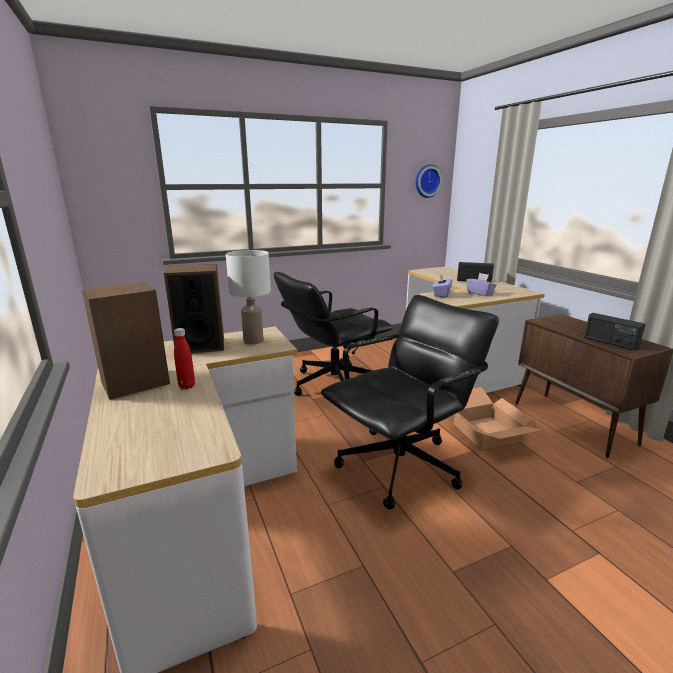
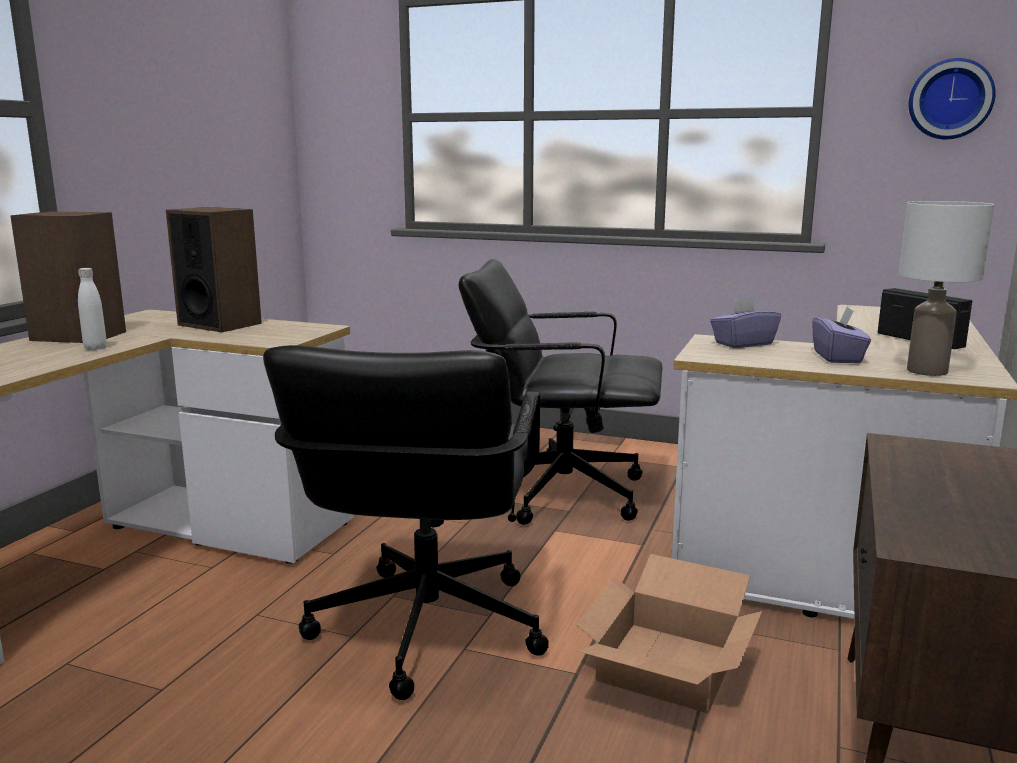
camera: 45 degrees right, 5 degrees down
red bottle [174,328,195,389] -> white bottle [78,268,107,350]
white table lamp [226,250,271,344] -> white table lamp moved to [898,201,994,376]
black office chair [321,295,499,510] -> black office chair turned 90 degrees clockwise [263,345,549,700]
radio [584,313,645,351] -> none

